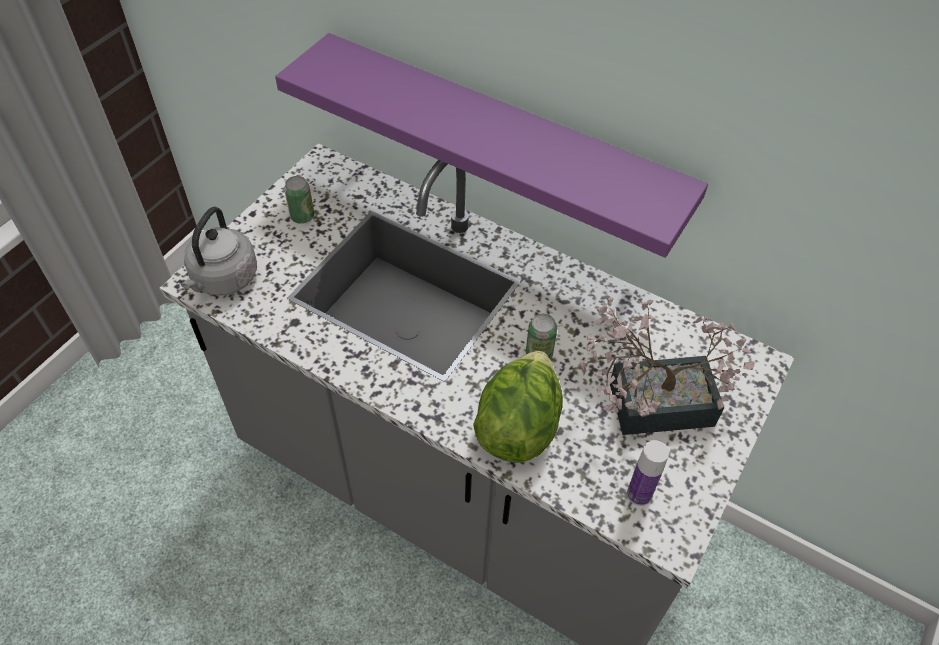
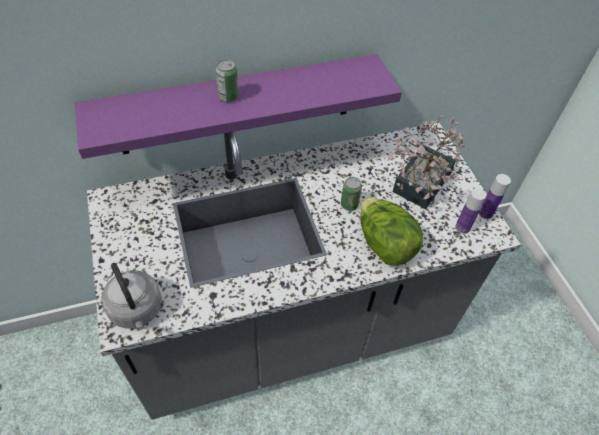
camera: 50 degrees left, 0 degrees up
can [284,176,314,224] -> can moved to [216,60,239,102]
none -> bottle [479,174,511,219]

